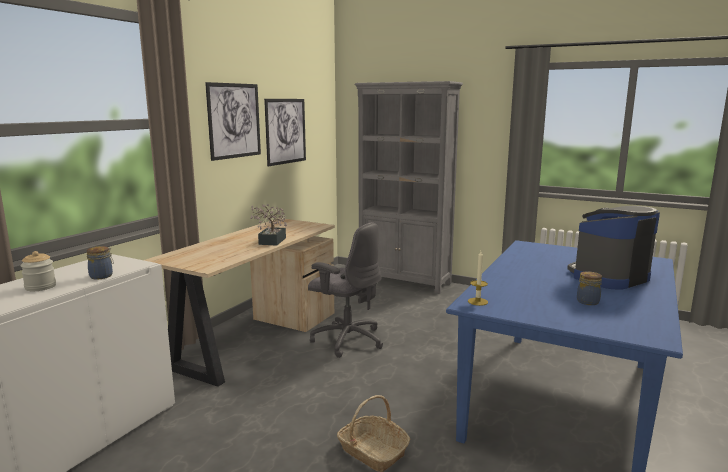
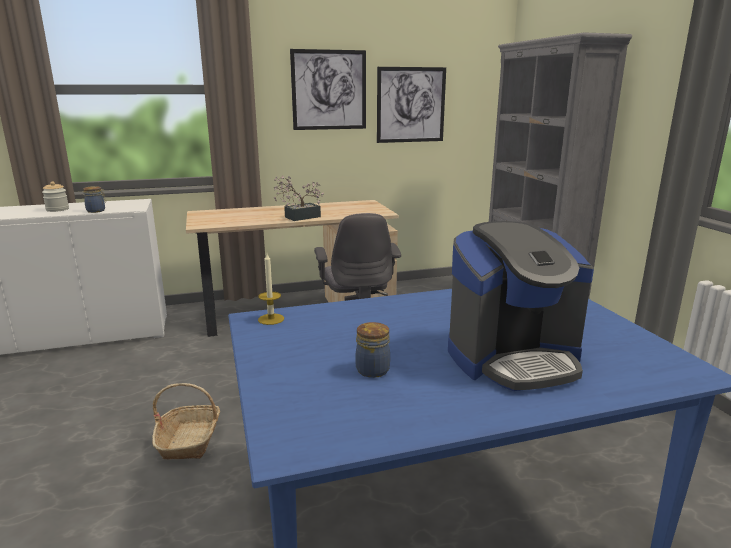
camera: 45 degrees right, 5 degrees up
coffee machine [567,206,660,290] -> coffee machine turned 150 degrees clockwise [448,221,594,391]

